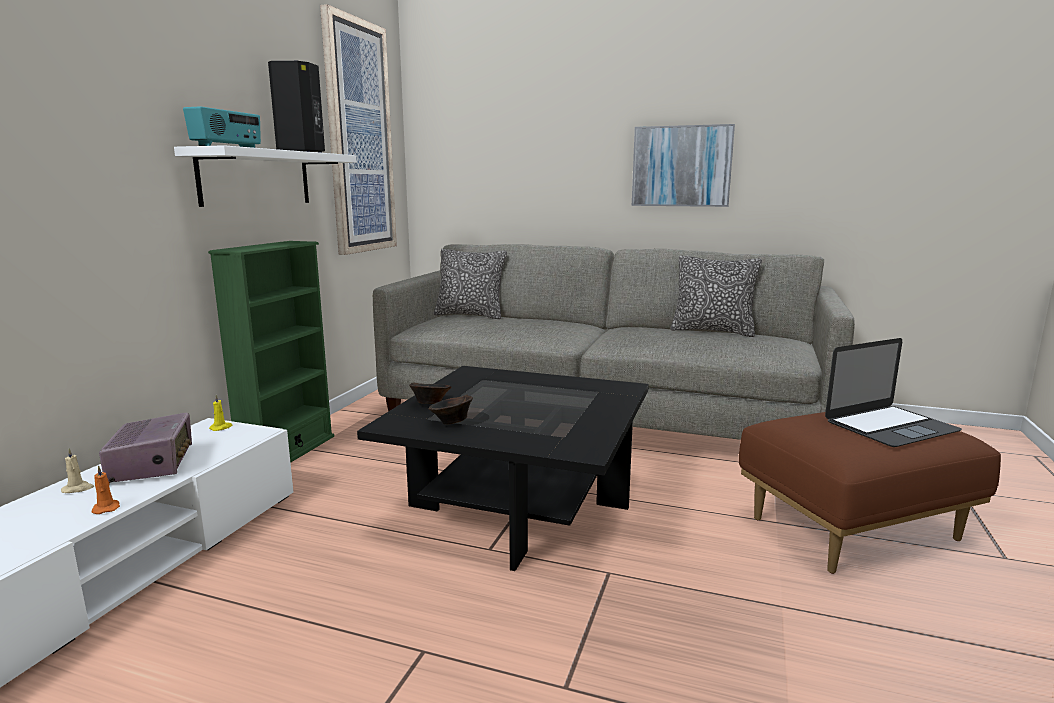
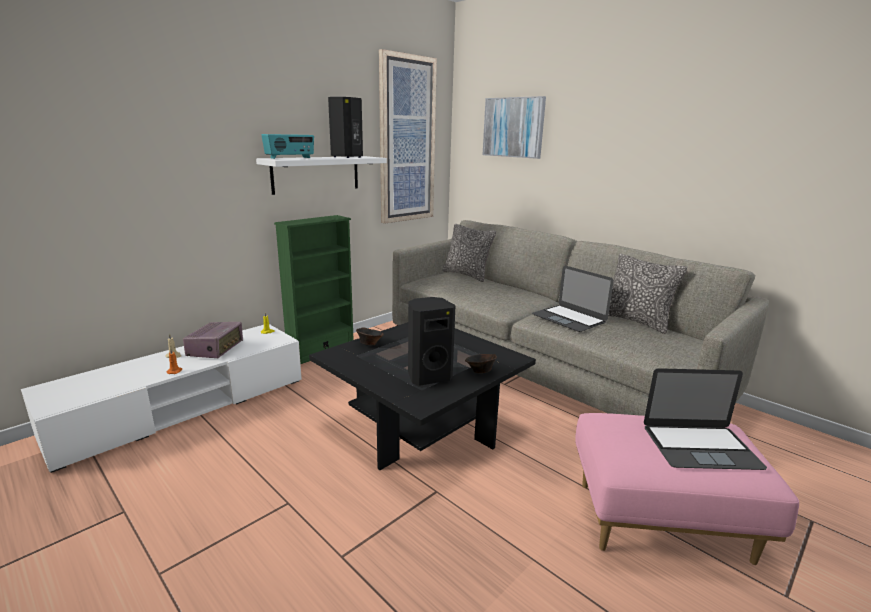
camera: 25 degrees right, 5 degrees up
brown bowl [429,395,473,425] -> brown bowl moved to [465,354,497,373]
picture [632,124,735,207] -> picture moved to [483,96,546,159]
brown ottoman [739,412,1001,574] -> pink ottoman [575,413,799,565]
none -> black speaker [408,297,455,386]
none -> laptop [532,265,614,332]

